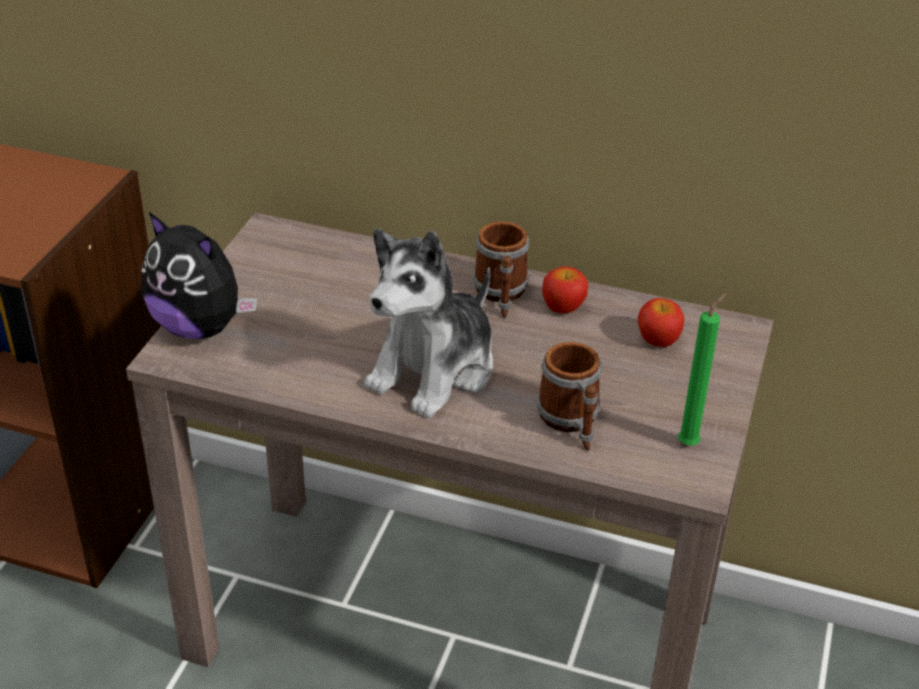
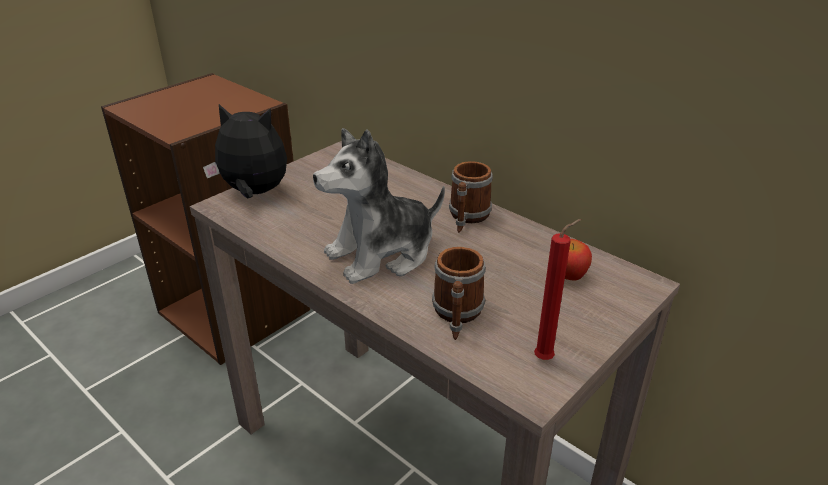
camera: 25 degrees right, 5 degrees down
plush toy [141,212,257,339] -> plush toy turned 135 degrees clockwise [203,104,287,199]
apple [542,266,588,313] -> none
green candle [678,293,726,446] -> red candle [534,219,581,360]

